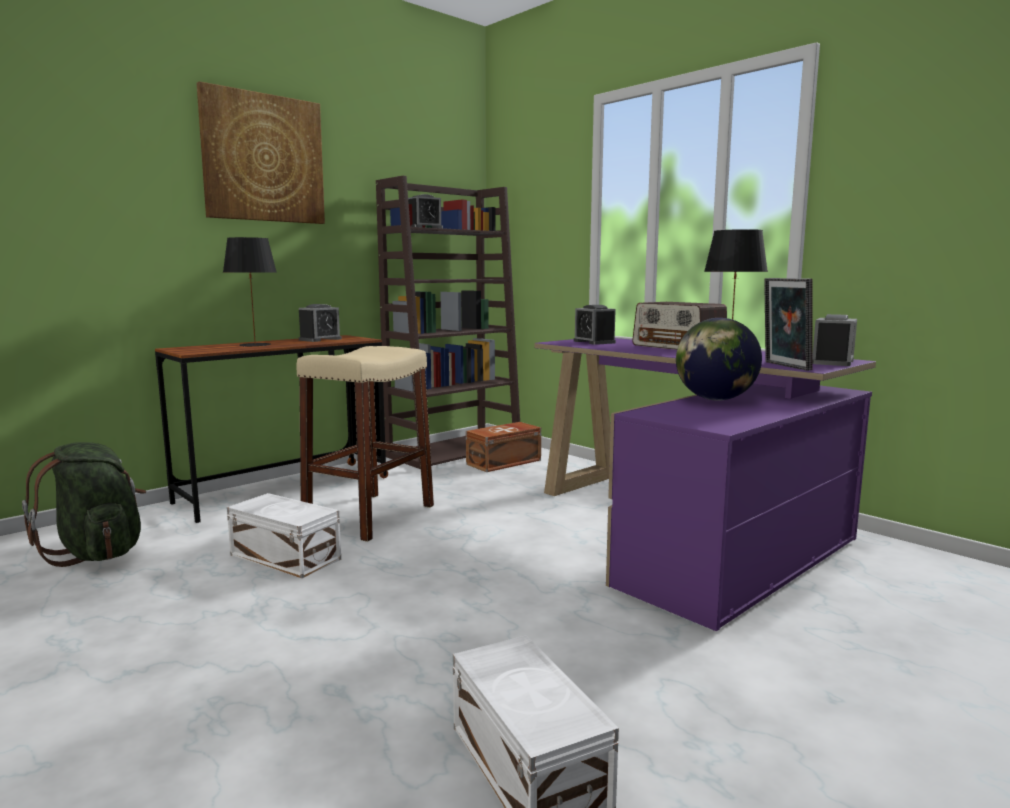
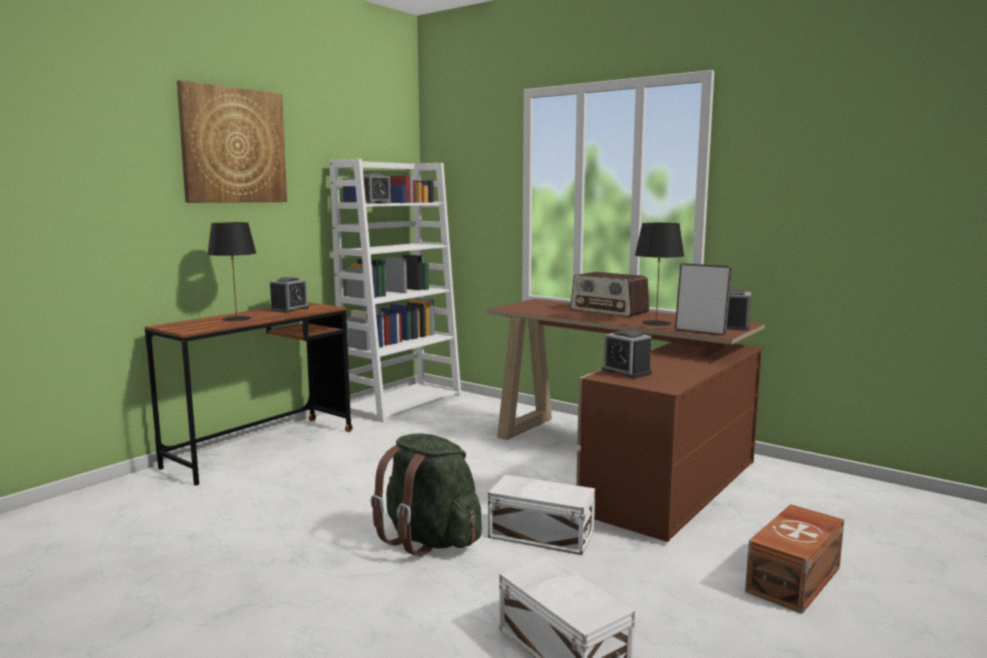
camera: 10 degrees left, 0 degrees up
green backpack [22,442,146,567] -> green backpack moved to [371,433,482,557]
white storage box [227,493,341,578] -> white storage box moved to [488,475,595,555]
beige stool [296,346,434,542] -> none
brown bookcase [376,176,520,469] -> white bookcase [329,159,461,423]
brown storage box [466,422,541,472] -> brown storage box moved to [745,504,844,613]
purple desk [535,338,876,631] -> brown desk [487,299,765,542]
alarm clock [574,305,616,345] -> alarm clock moved to [602,330,652,379]
globe [676,318,762,401] -> none
picture frame [764,278,813,371] -> picture frame turned 150 degrees clockwise [675,263,732,336]

